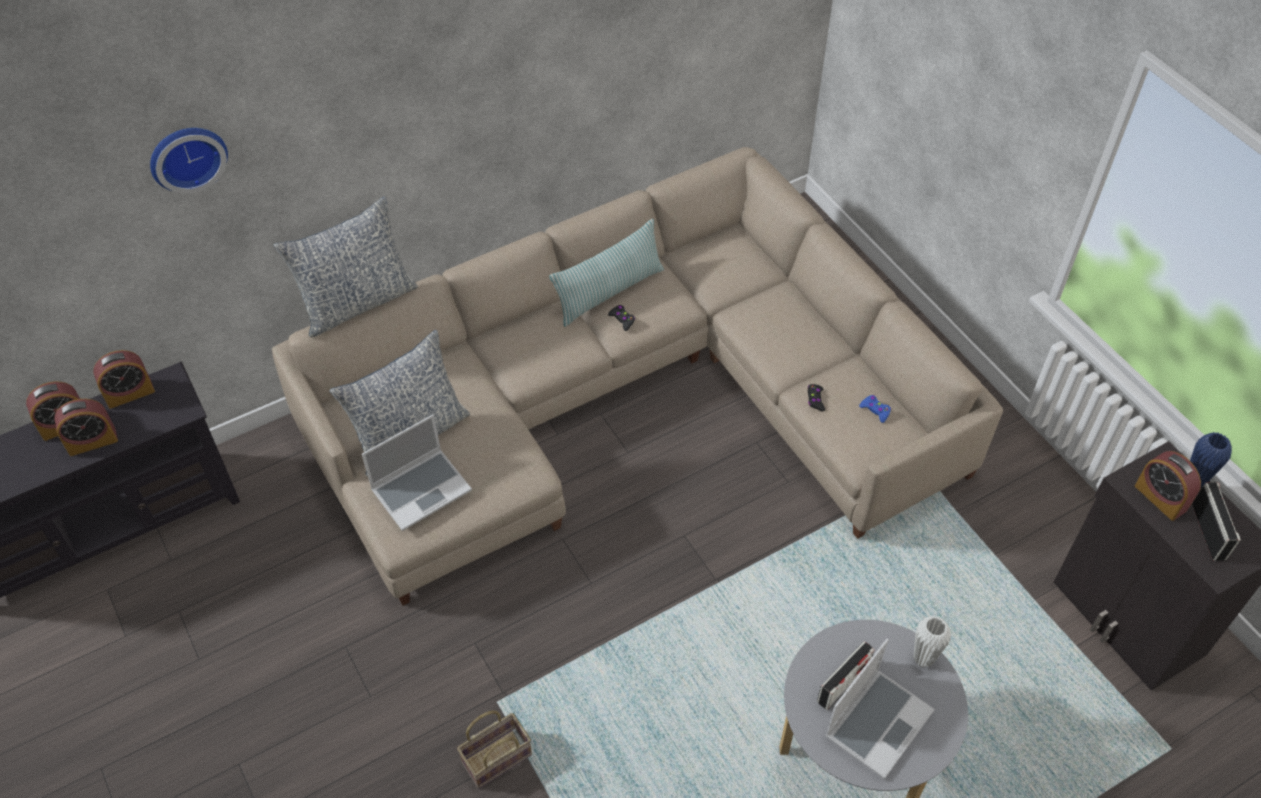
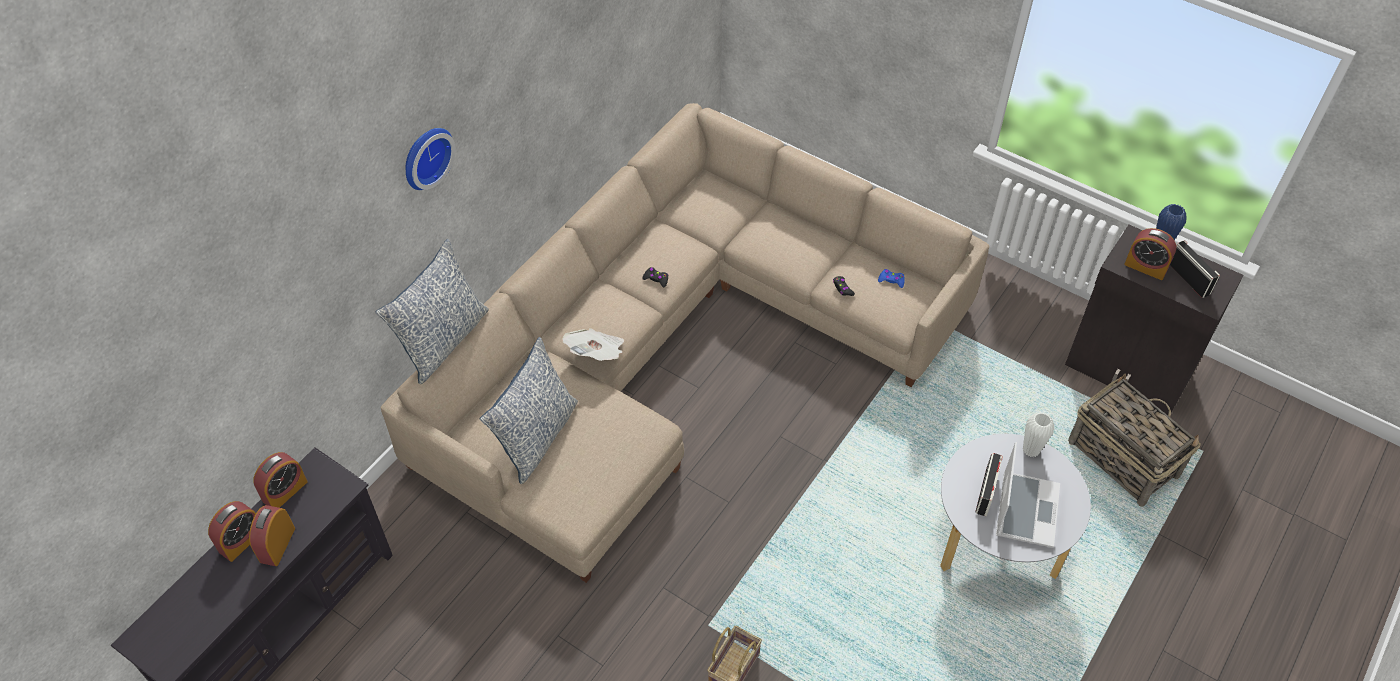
camera: 25 degrees left, 0 degrees up
alarm clock [54,399,118,456] -> alarm clock turned 150 degrees clockwise [249,505,295,566]
wall clock [150,128,228,193] -> wall clock moved to [406,128,455,190]
laptop [362,414,472,531] -> none
pillow [549,219,664,327] -> none
none -> newspaper [562,328,624,361]
none -> basket [1068,374,1201,507]

